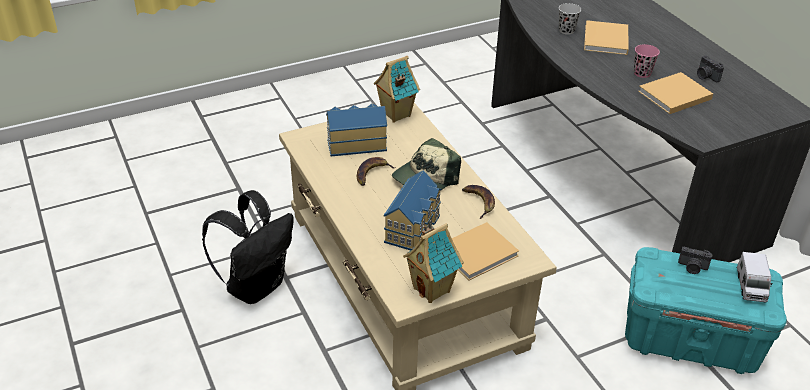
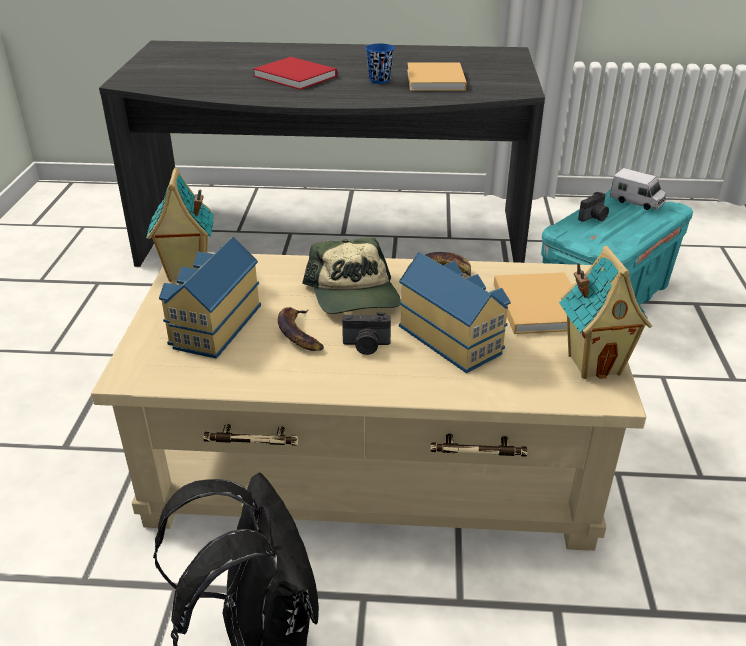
camera: 60 degrees left, 5 degrees down
black cup [559,3,581,35] -> none
beige book [584,20,629,55] -> red book [253,57,337,90]
pink cup [634,44,660,78] -> blue cup [365,44,395,84]
camera [697,55,724,82] -> camera moved to [342,312,391,355]

